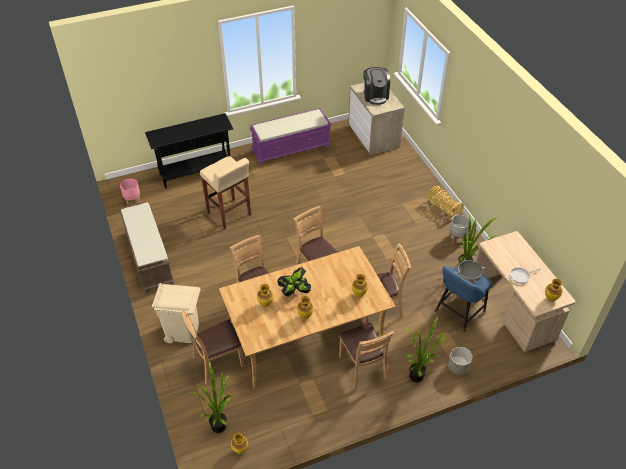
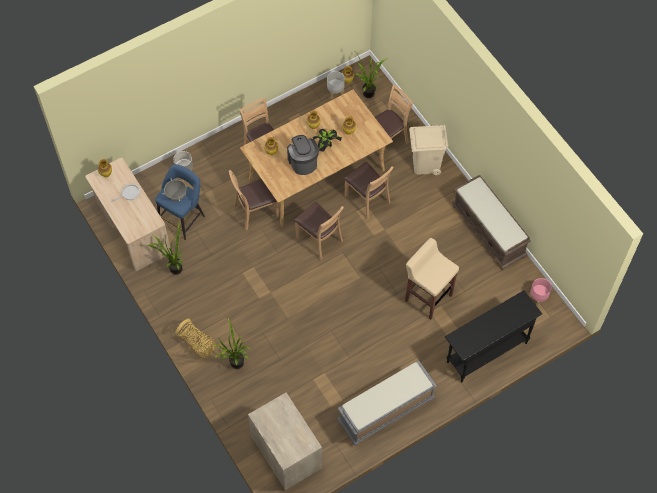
camera: 170 degrees right, 15 degrees up
purple bench [249,108,331,165] -> grey bench [338,361,437,445]
coffee machine [363,67,390,105] -> coffee machine moved to [287,135,319,175]
potted plant [406,316,447,383] -> potted plant moved to [213,317,251,369]
grey planter [449,215,469,244] -> grey planter moved to [327,71,345,99]

